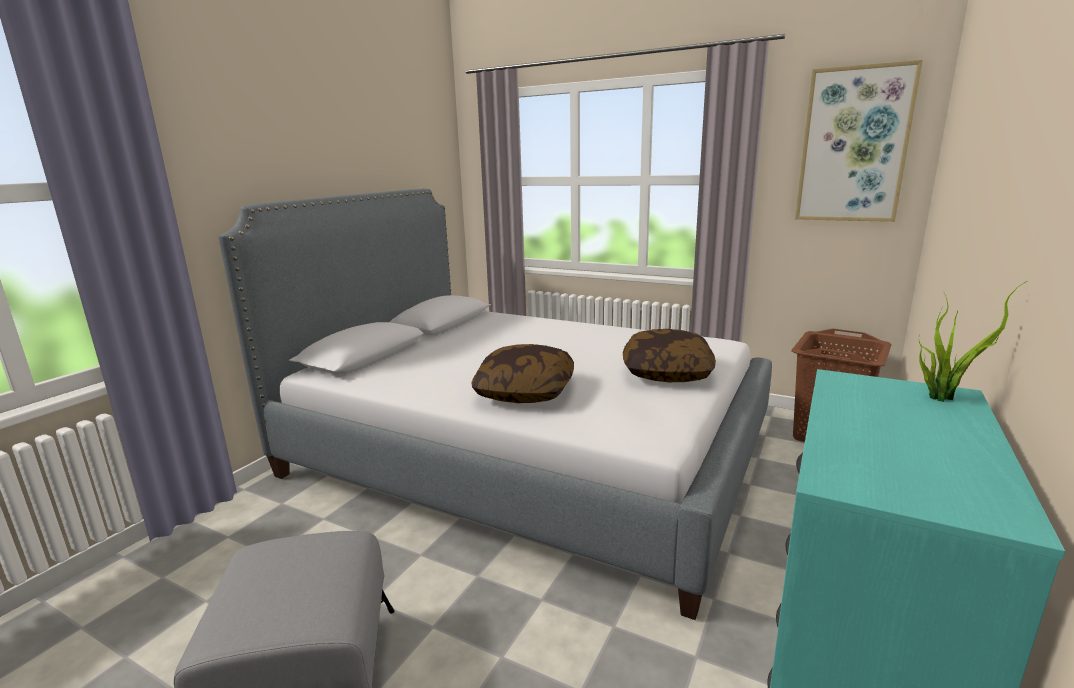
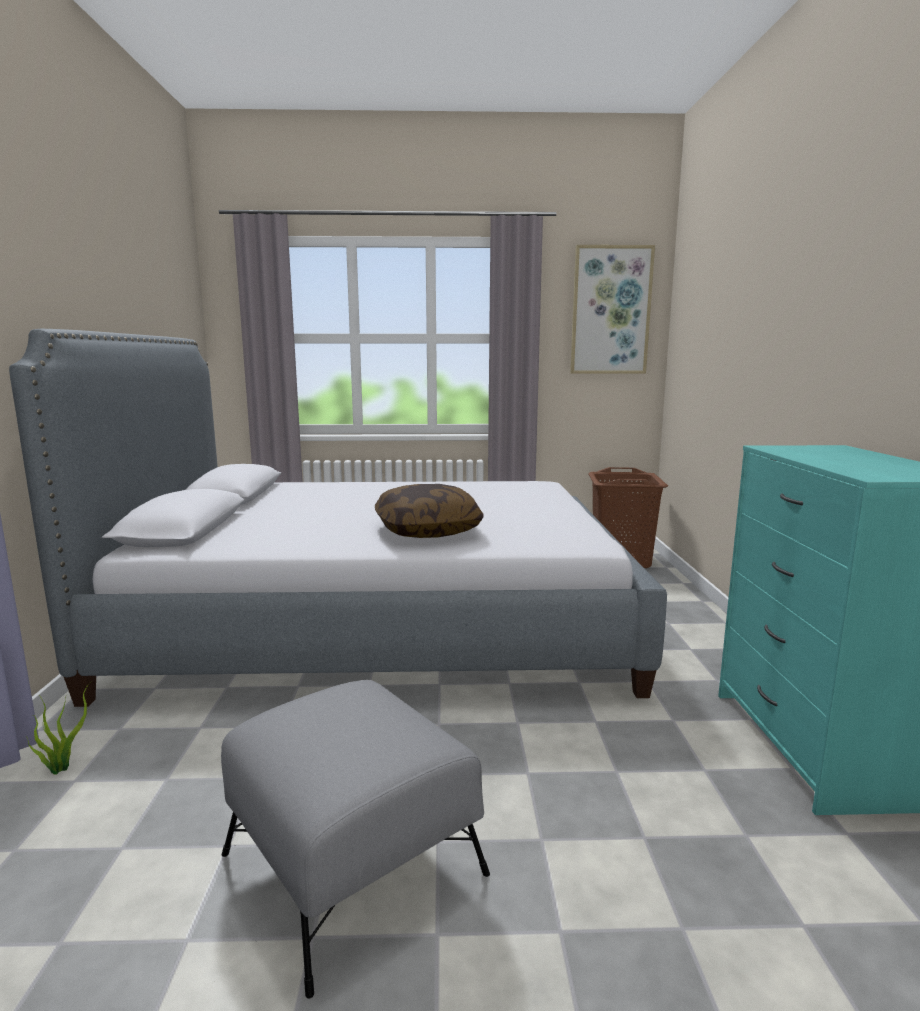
camera: 30 degrees left, 5 degrees down
pillow [623,329,716,382] -> none
potted plant [919,281,1027,402] -> potted plant moved to [26,681,92,774]

